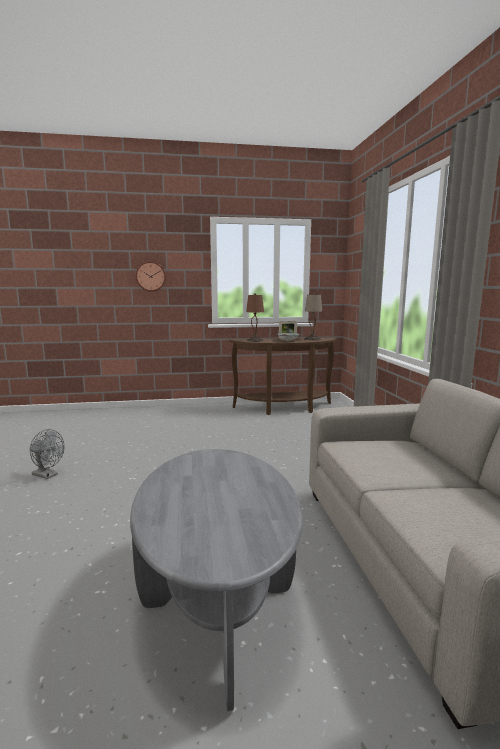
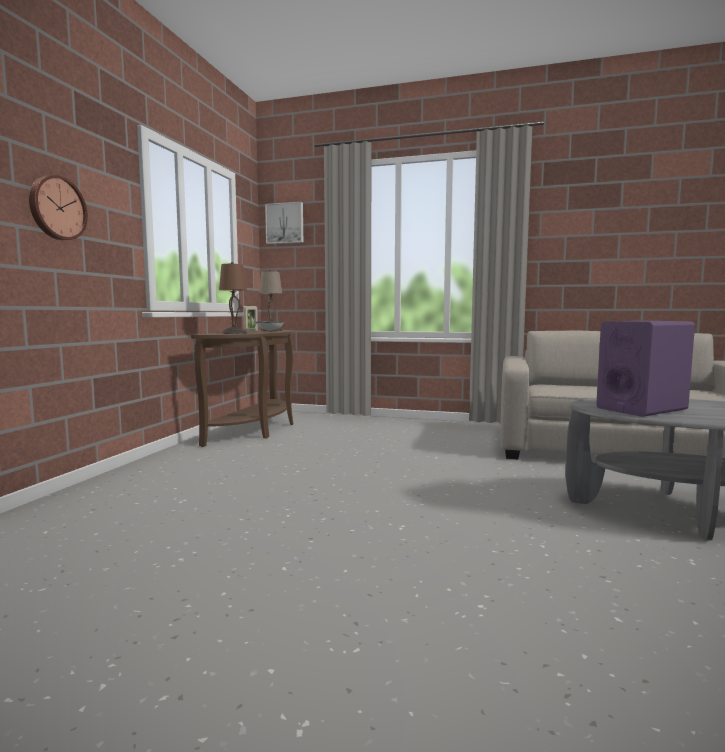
camera: 65 degrees left, 5 degrees down
grey fan [30,429,64,479] -> none
none -> picture [265,202,303,244]
none -> purple speaker [596,321,695,417]

